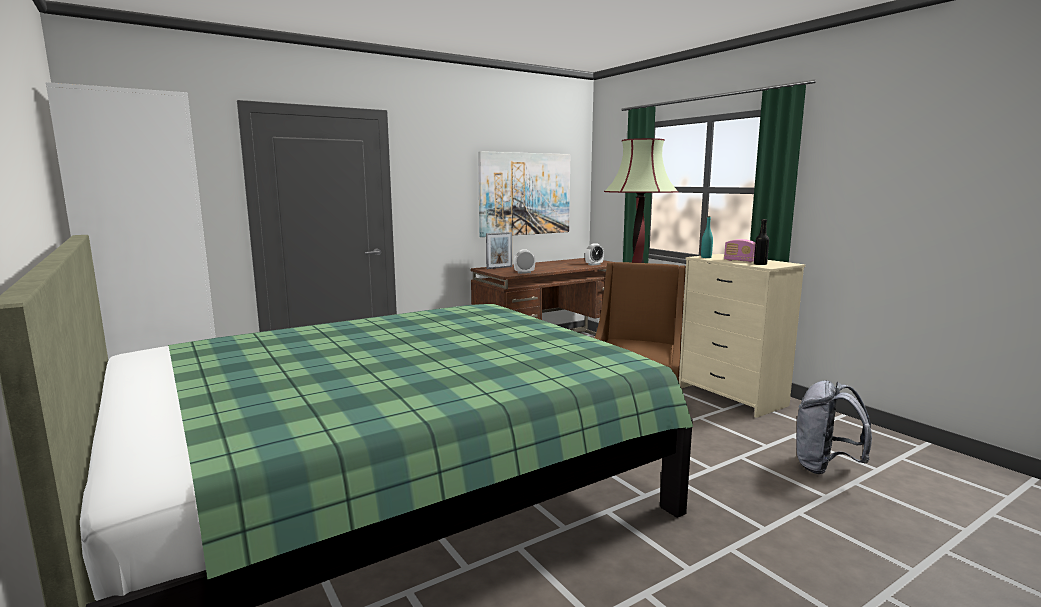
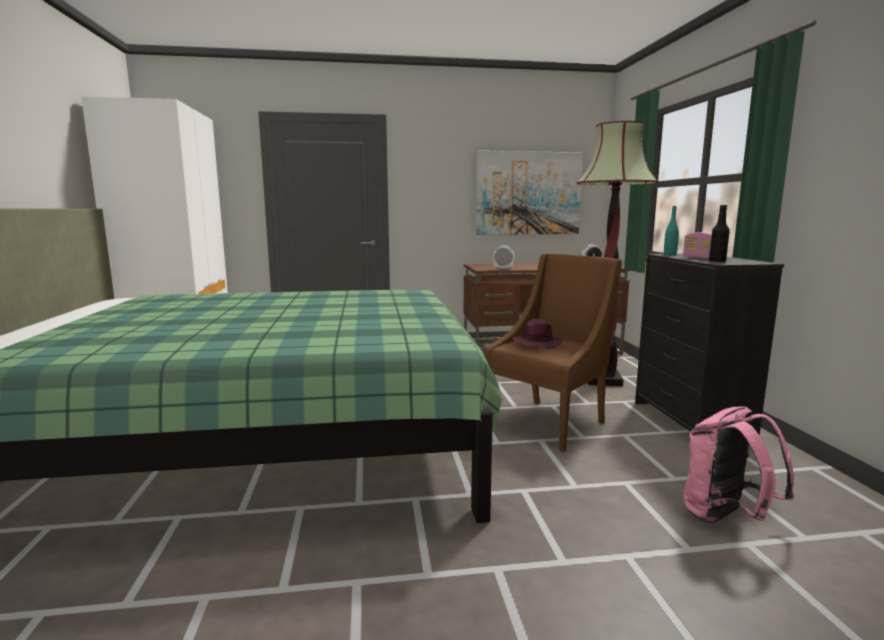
camera: 25 degrees right, 0 degrees up
picture frame [486,232,512,269] -> none
beige dresser [679,254,805,418] -> black dresser [635,253,784,435]
grey backpack [796,380,872,474] -> pink backpack [684,406,794,523]
none -> purple hat [513,319,563,349]

